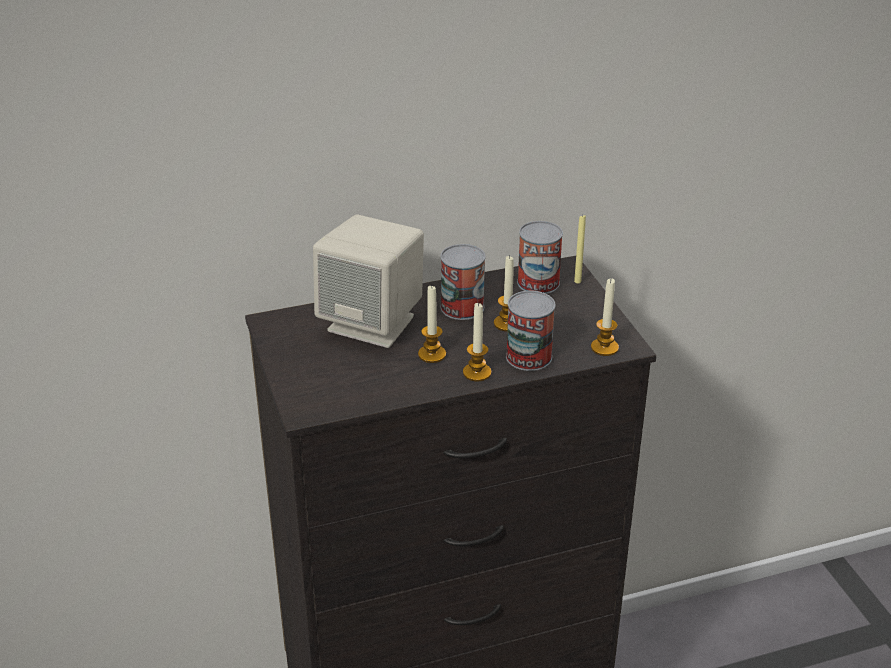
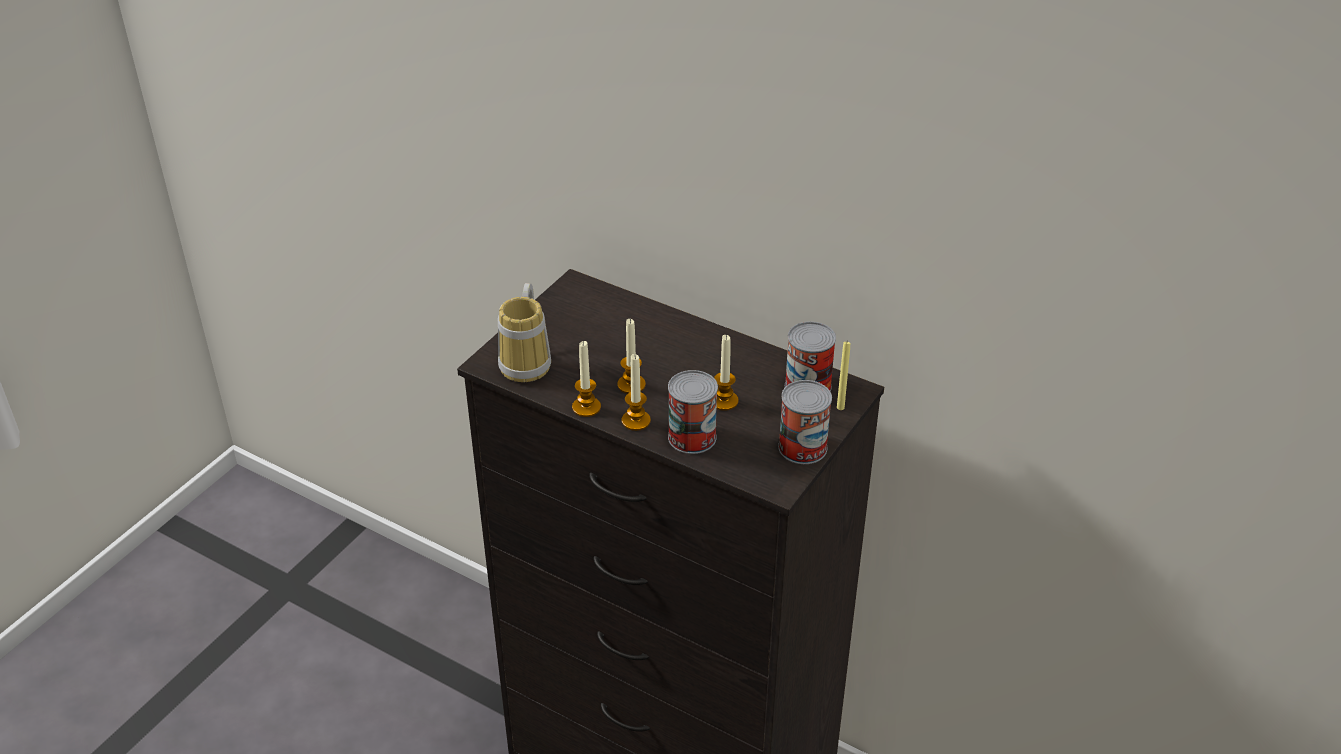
camera: 50 degrees right, 5 degrees up
beige speaker [313,214,424,348] -> none
can [440,244,486,320] -> can moved to [778,380,832,464]
candle [591,279,619,356] -> candle moved to [572,341,601,417]
none -> mug [498,283,551,382]

